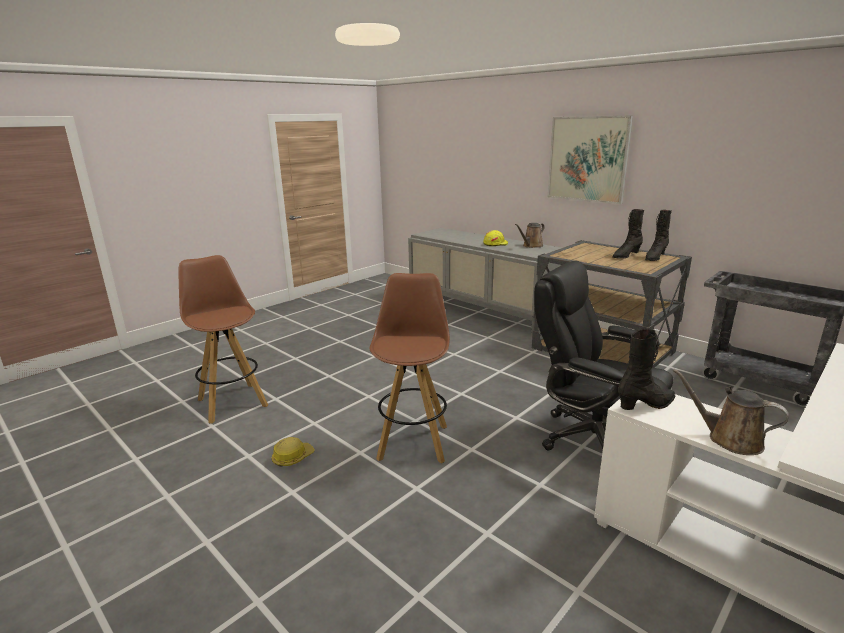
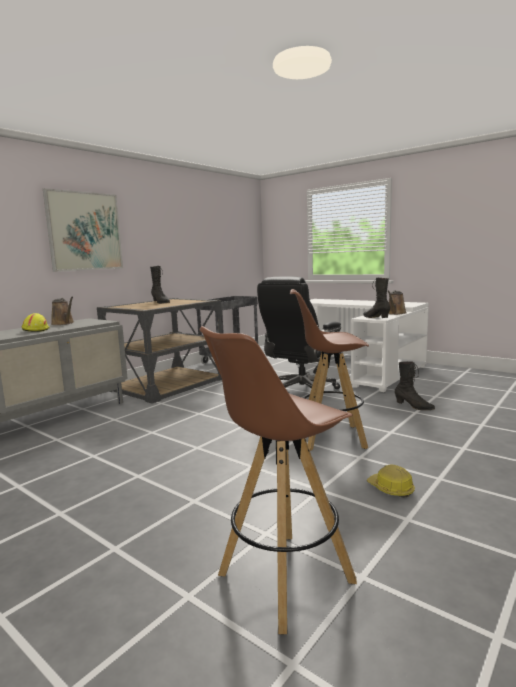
camera: 95 degrees left, 10 degrees down
black boot [645,210,672,261] -> black boot moved to [395,361,435,410]

